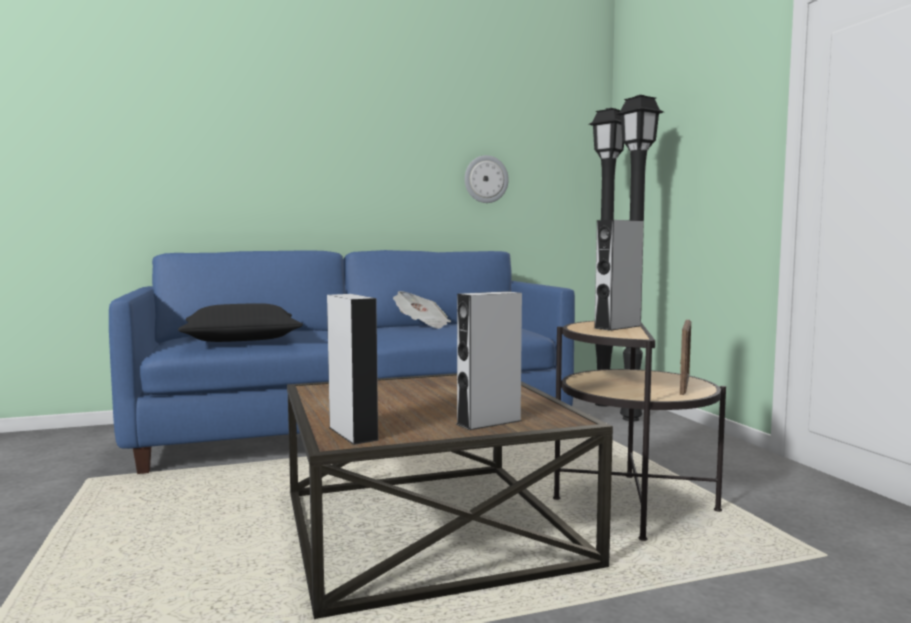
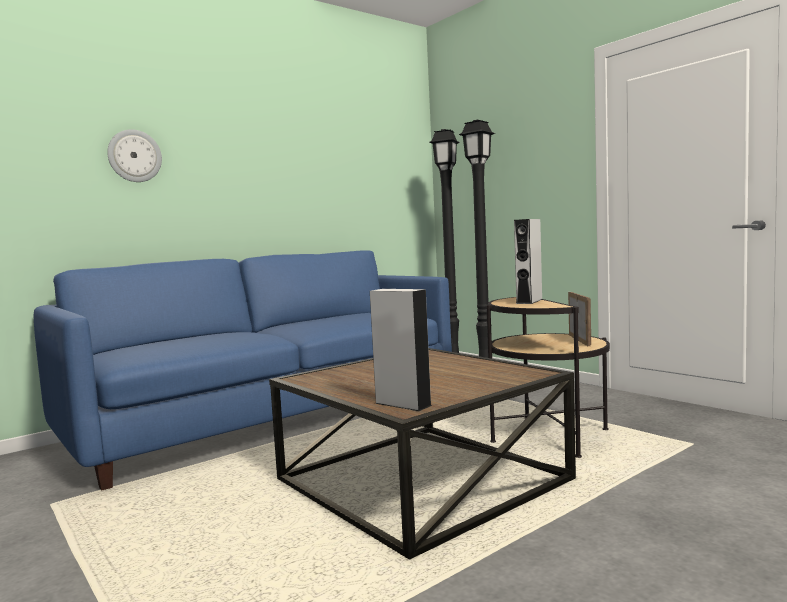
camera: 20 degrees left, 0 degrees up
black pillow [178,303,303,342] -> none
newspaper [393,291,451,329] -> none
grey speaker [457,291,522,430] -> none
wall clock [465,155,509,203] -> wall clock moved to [107,129,162,182]

